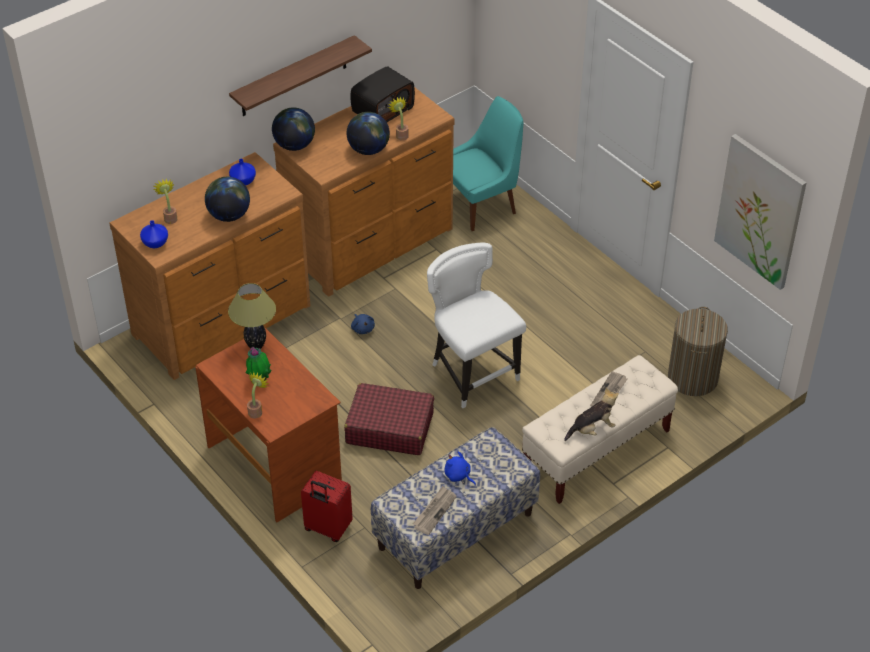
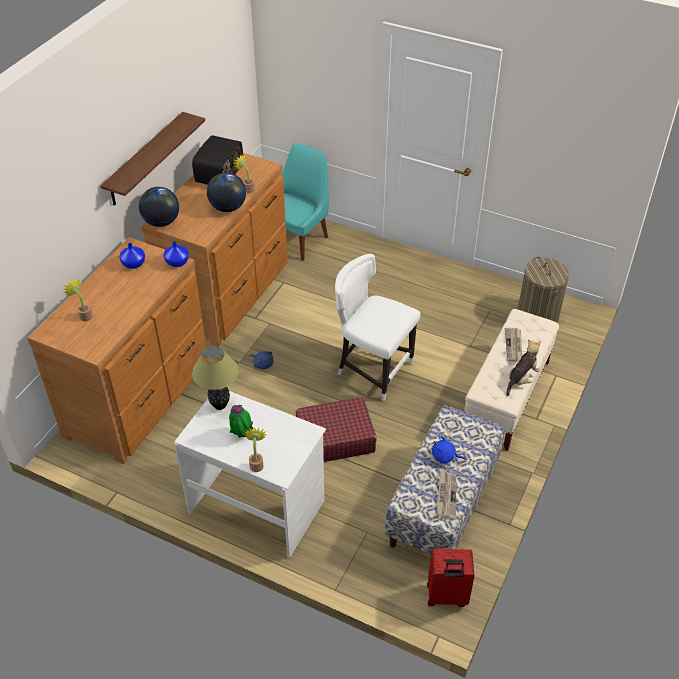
camera: 25 degrees left, 0 degrees up
blue vase [140,220,168,248] -> blue vase moved to [164,241,189,267]
brown desk [195,328,342,522] -> white desk [174,391,326,558]
globe [205,177,250,222] -> none
red suitcase [301,471,353,542] -> red suitcase moved to [427,549,474,607]
picture [714,134,807,290] -> none

